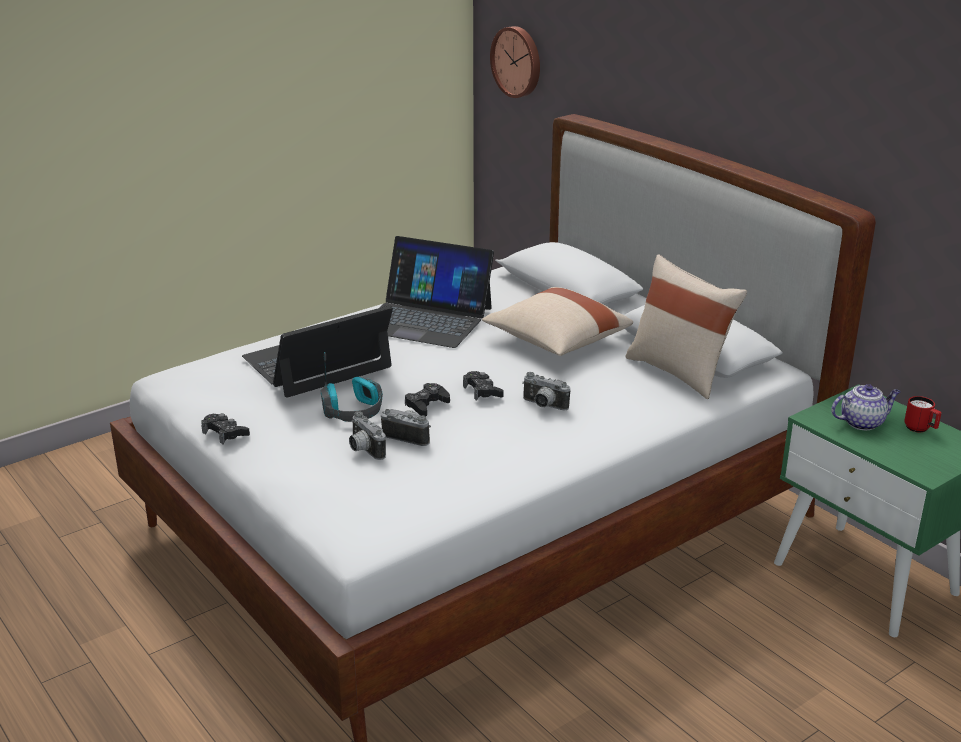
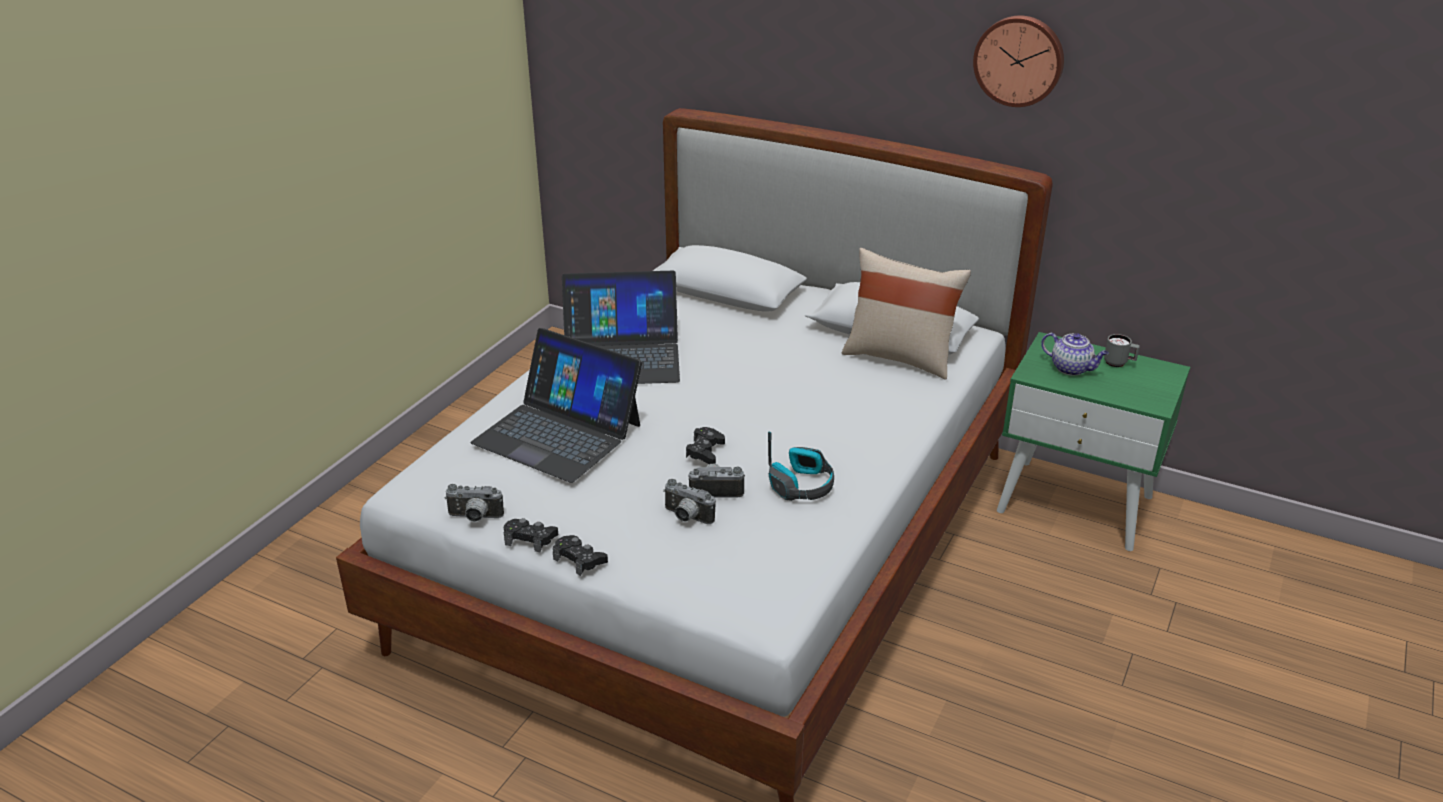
camera: 25 degrees left, 5 degrees up
laptop [242,305,393,398] -> laptop turned 90 degrees counterclockwise [471,328,642,483]
headphones [320,352,383,422] -> headphones moved to [768,432,834,501]
black game controller [463,371,504,401] -> black game controller moved to [553,535,608,576]
beige pillow [482,287,633,356] -> none
wall clock [490,26,540,98] -> wall clock moved to [973,16,1064,107]
camera [522,372,570,410] -> camera moved to [445,484,504,522]
teapot [831,384,900,430] -> teapot turned 75 degrees clockwise [1041,333,1109,376]
red mug [904,396,942,432] -> grey mug [1104,334,1140,367]

